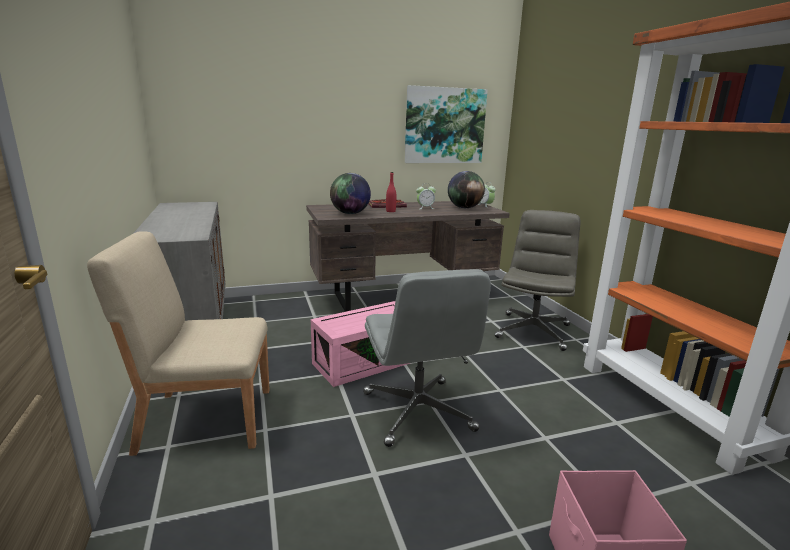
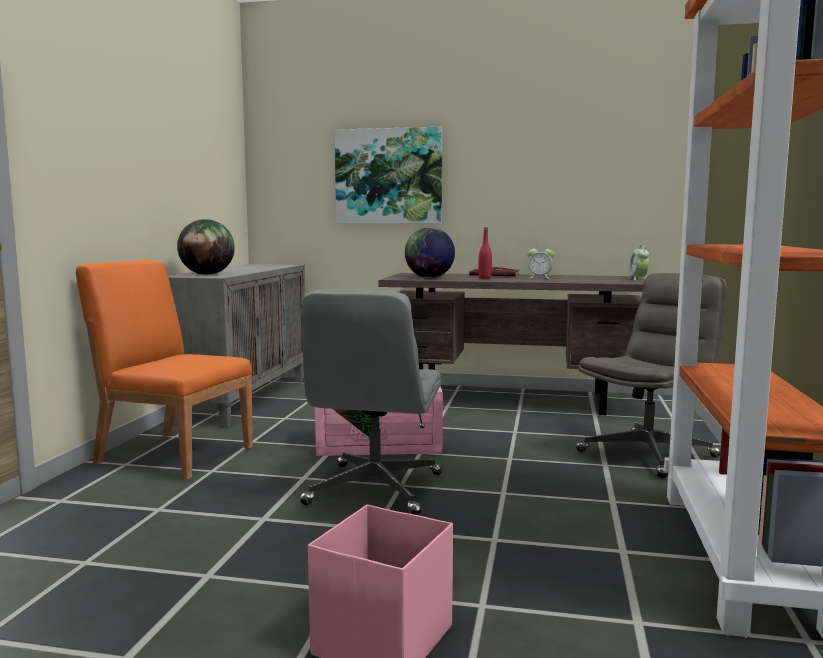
camera: 30 degrees right, 10 degrees down
beige chair [87,231,270,456] -> orange chair [76,260,253,480]
picture [405,85,488,163] -> picture moved to [335,127,442,223]
globe [448,171,485,208] -> globe moved to [177,219,235,275]

